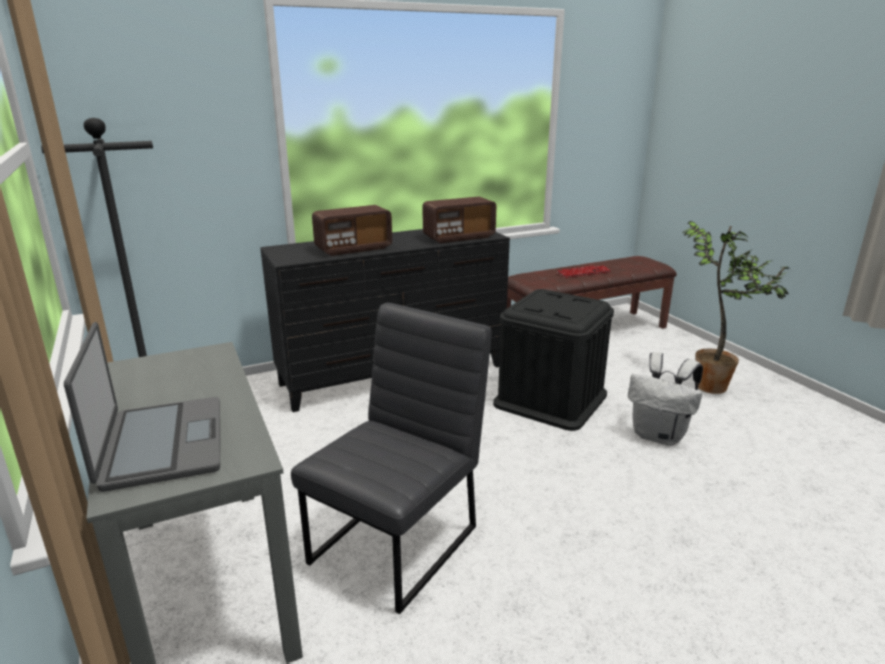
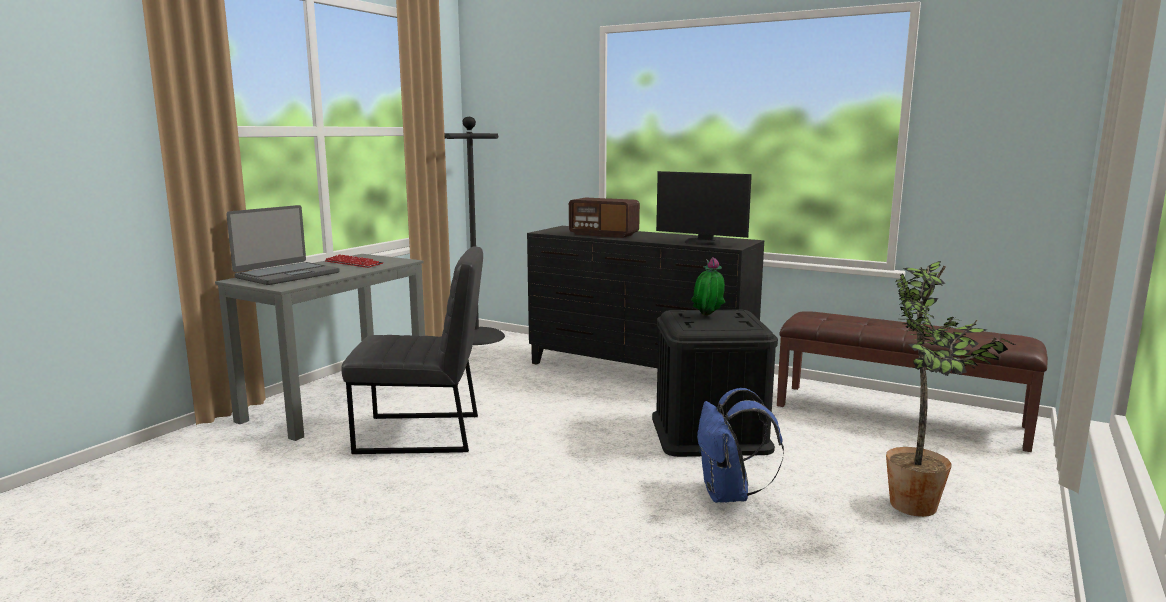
camera: 55 degrees right, 10 degrees down
radio [422,197,496,243] -> monitor [656,171,752,245]
keyboard [557,265,611,278] -> keyboard moved to [325,254,383,268]
white backpack [628,352,703,446] -> blue backpack [697,388,784,503]
none -> potted plant [691,257,725,316]

